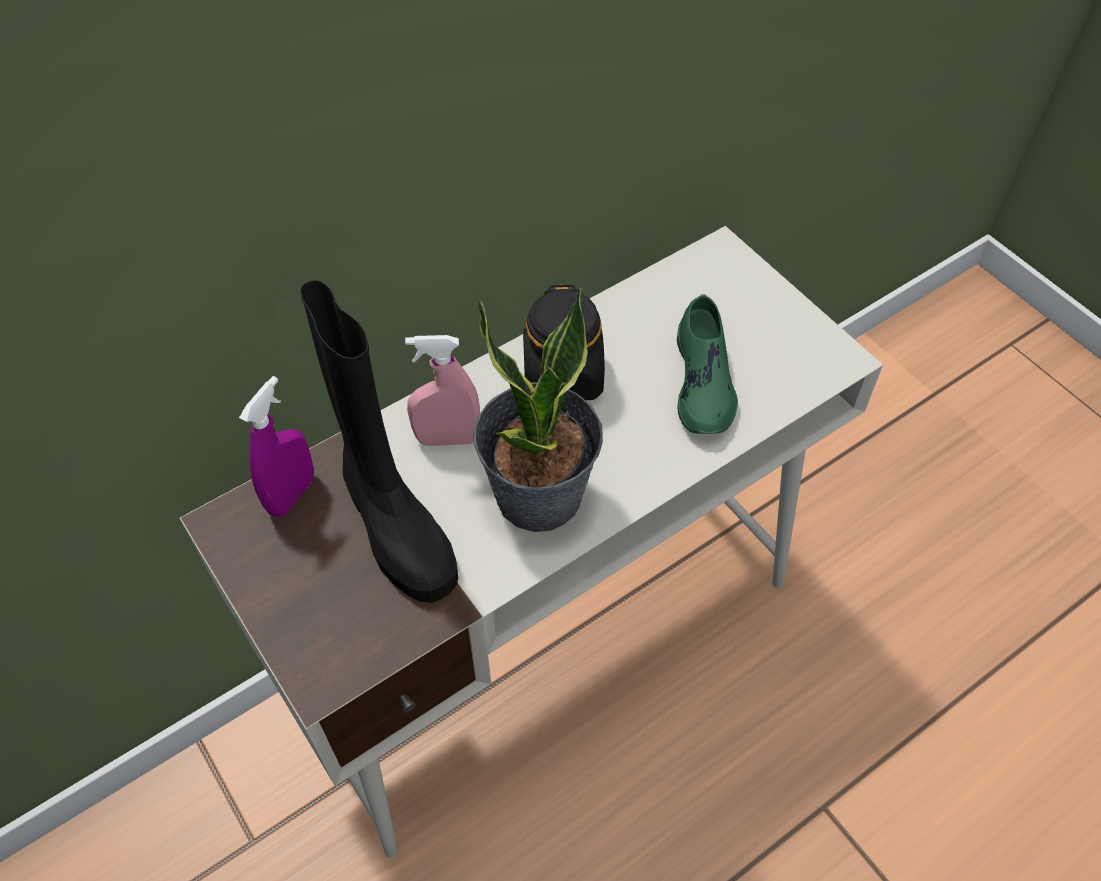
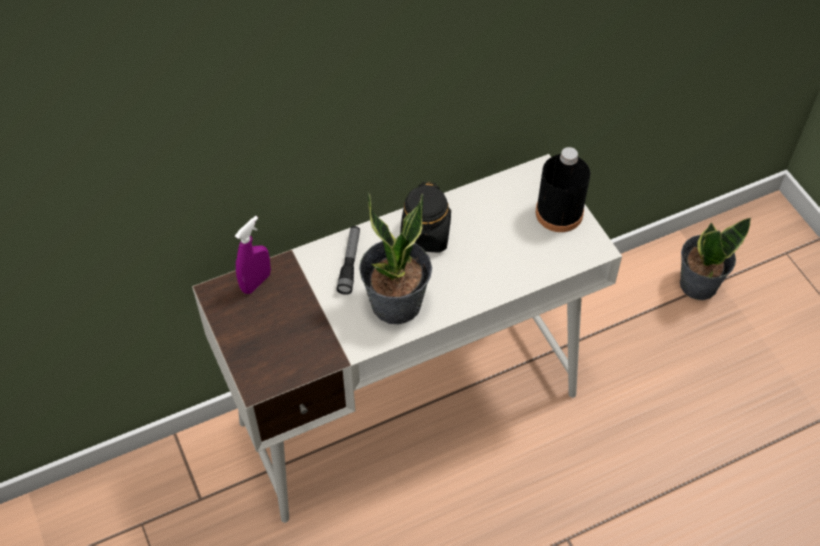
camera: 10 degrees right, 0 degrees up
black boot [300,280,458,603] -> none
pink spray bottle [405,335,480,446] -> flashlight [336,226,360,295]
green shoe [677,295,738,434] -> none
none -> black bottle [535,147,590,232]
none -> potted plant [680,218,751,300]

